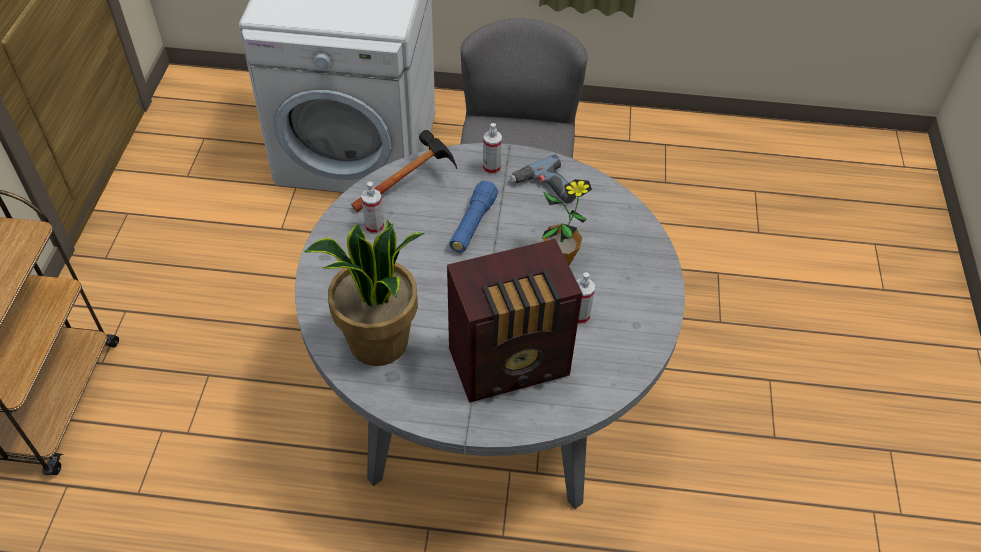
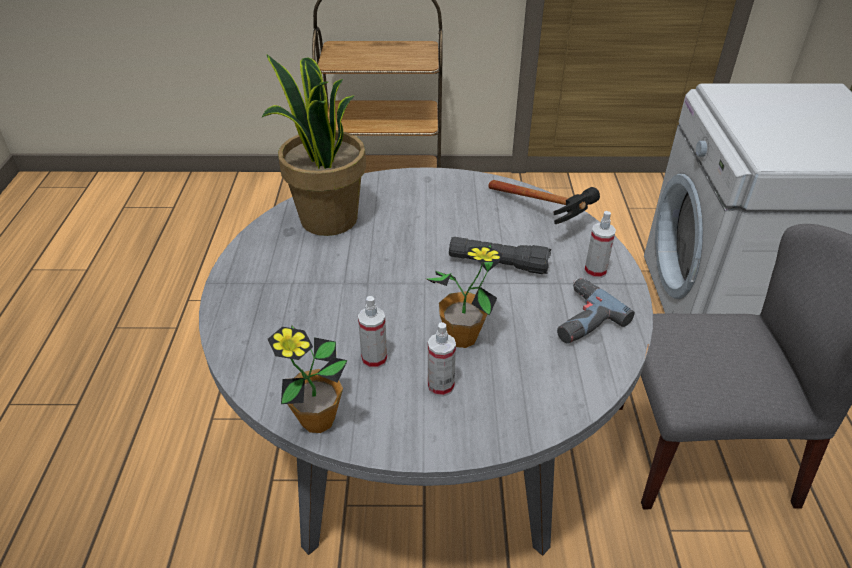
camera: 85 degrees right, 10 degrees down
spray bottle [361,182,384,234] -> spray bottle moved to [428,322,456,397]
radio [447,239,582,403] -> none
blue flashlight [449,181,498,253] -> black flashlight [449,237,551,274]
none -> potted plant [268,325,348,433]

